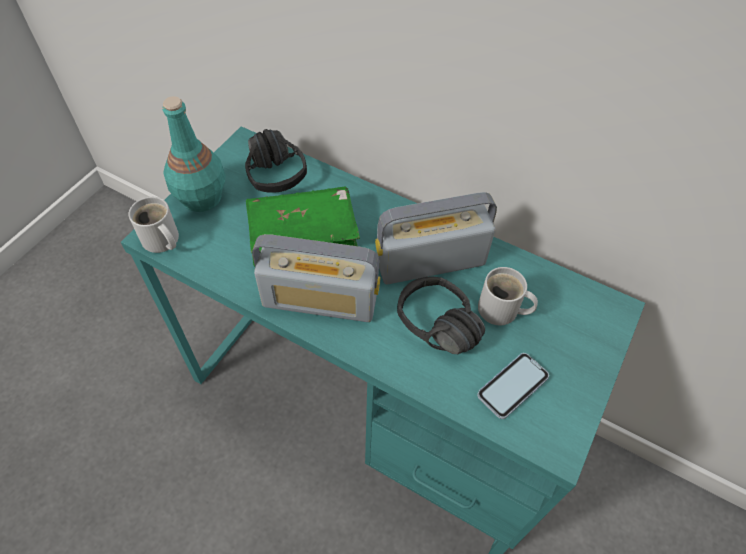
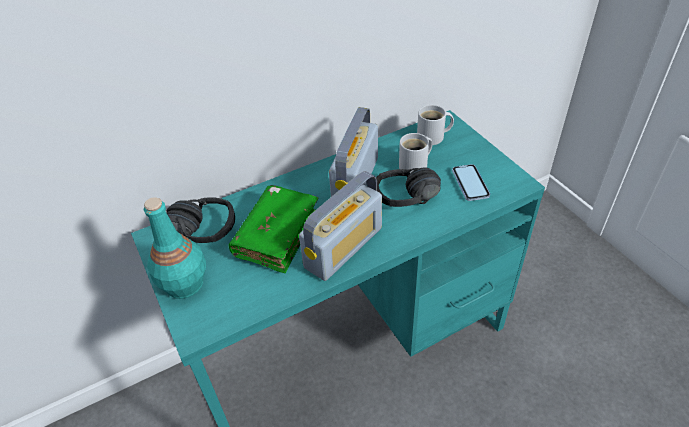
camera: 55 degrees left, 10 degrees down
white mug [129,197,179,253] -> white mug moved to [417,105,454,145]

